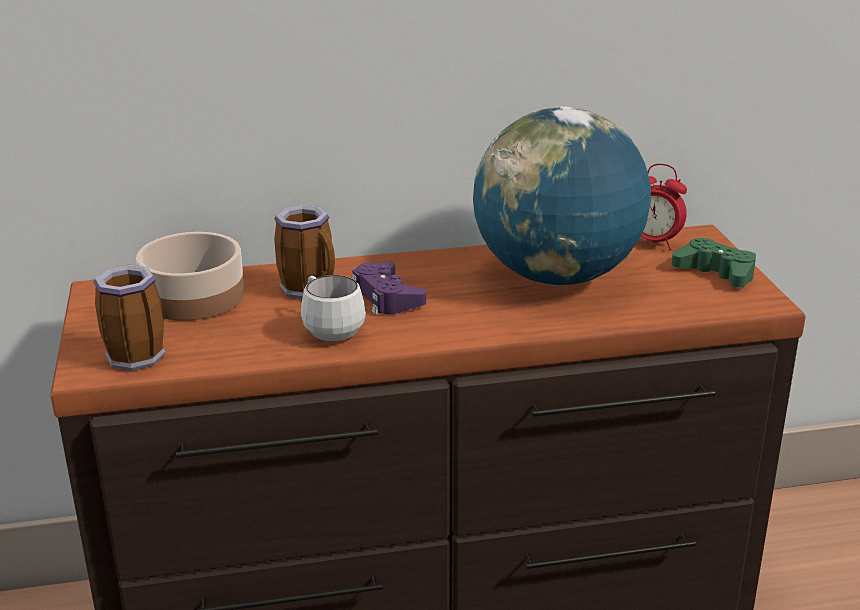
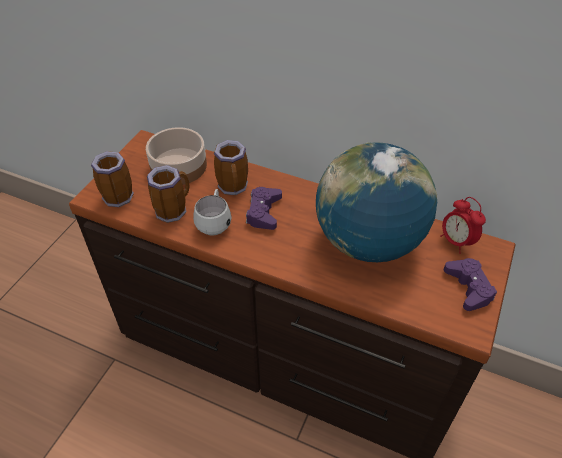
camera: 35 degrees right, 20 degrees up
green game controller [672,238,756,287] -> purple game controller [444,258,497,311]
none -> mug [147,165,189,223]

